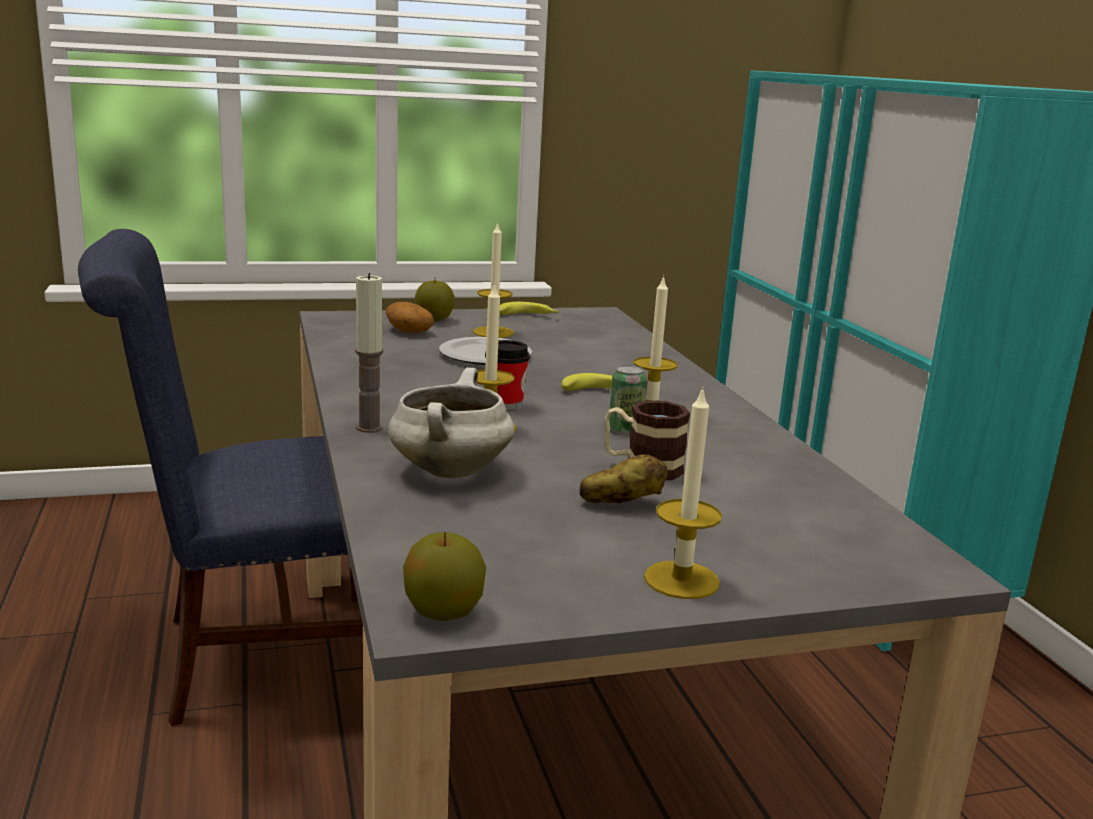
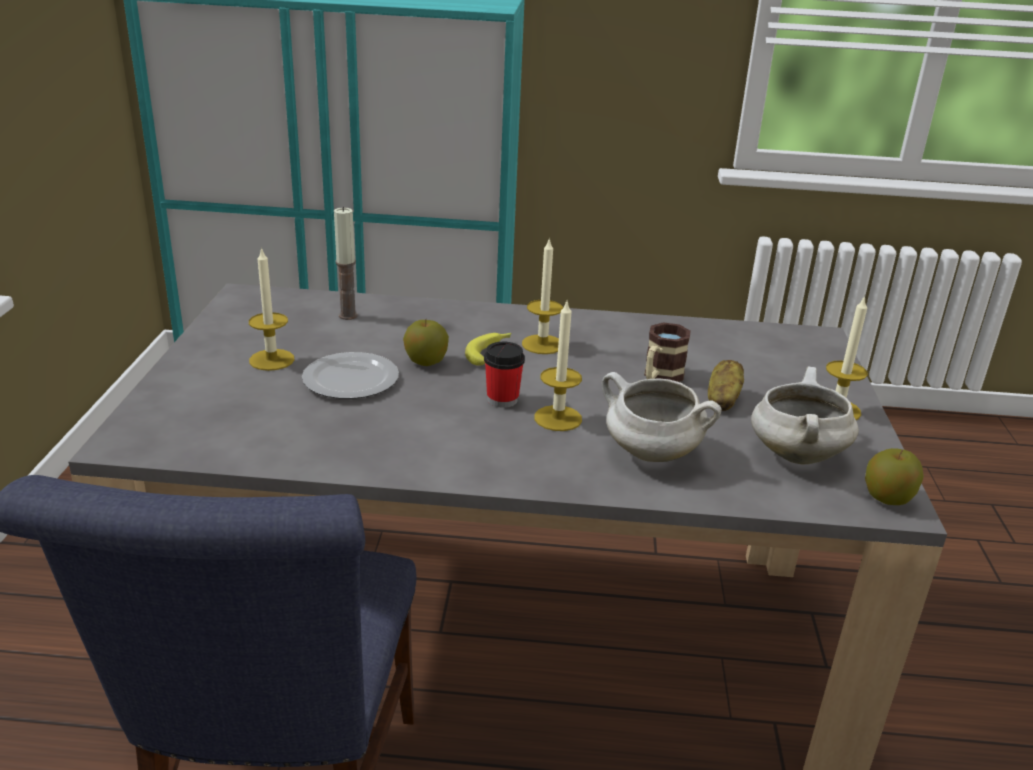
camera: 70 degrees left, 10 degrees up
candle [355,273,383,433] -> candle moved to [334,207,358,320]
potato [386,302,434,333] -> none
apple [415,278,455,322] -> apple moved to [403,320,449,366]
banana [500,302,560,315] -> none
can [609,365,647,434] -> none
none -> white cooking pot [751,367,859,465]

